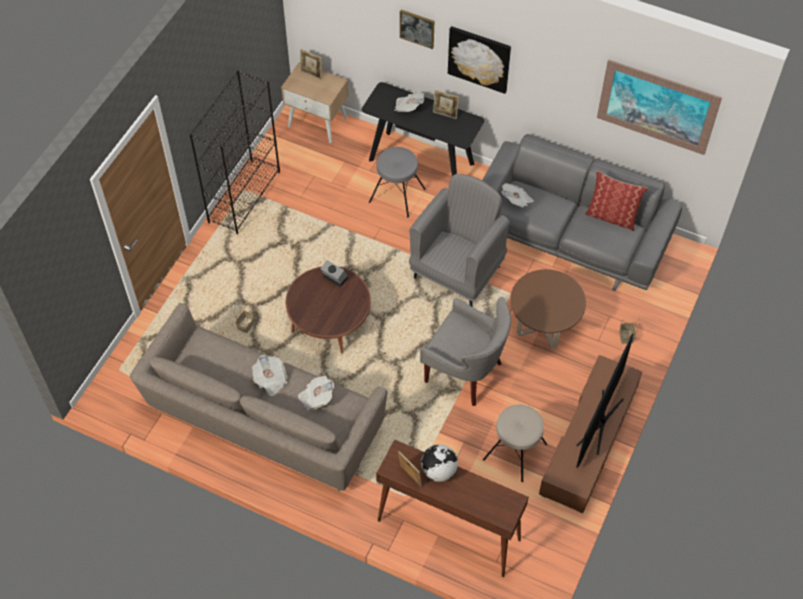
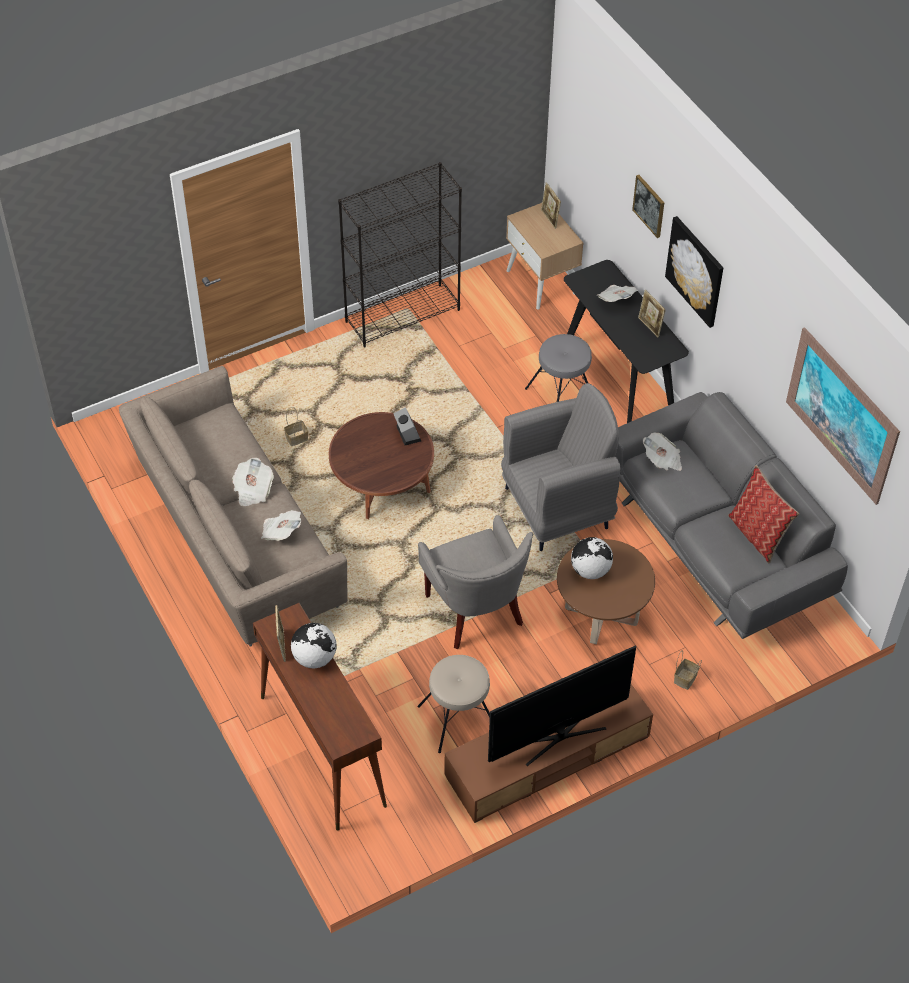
camera: 35 degrees right, 5 degrees down
none -> globe [571,537,613,579]

